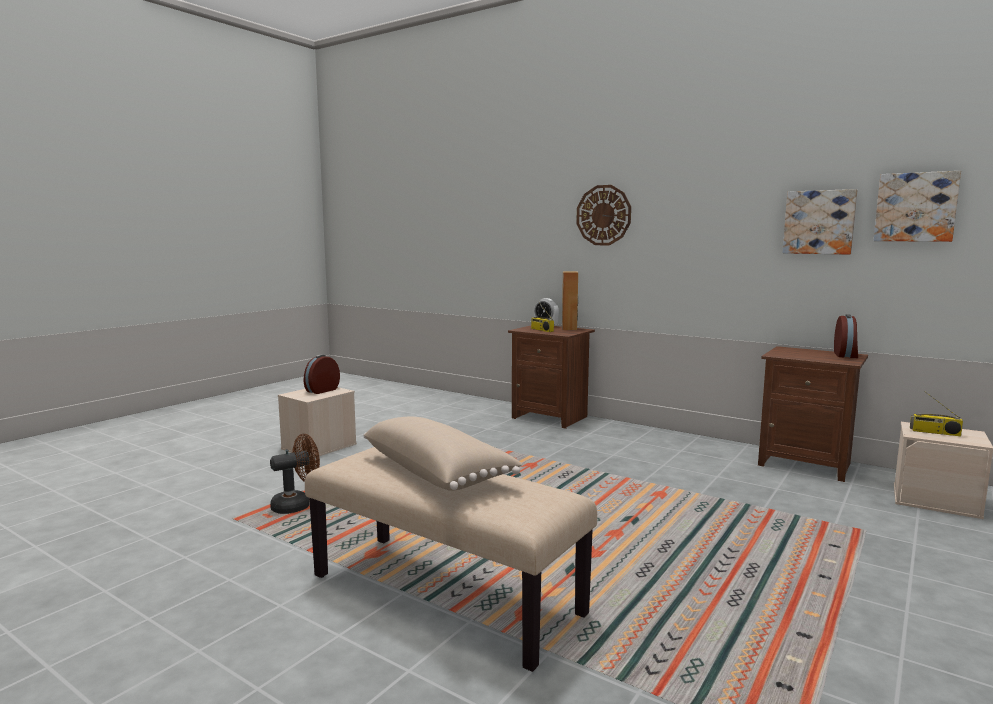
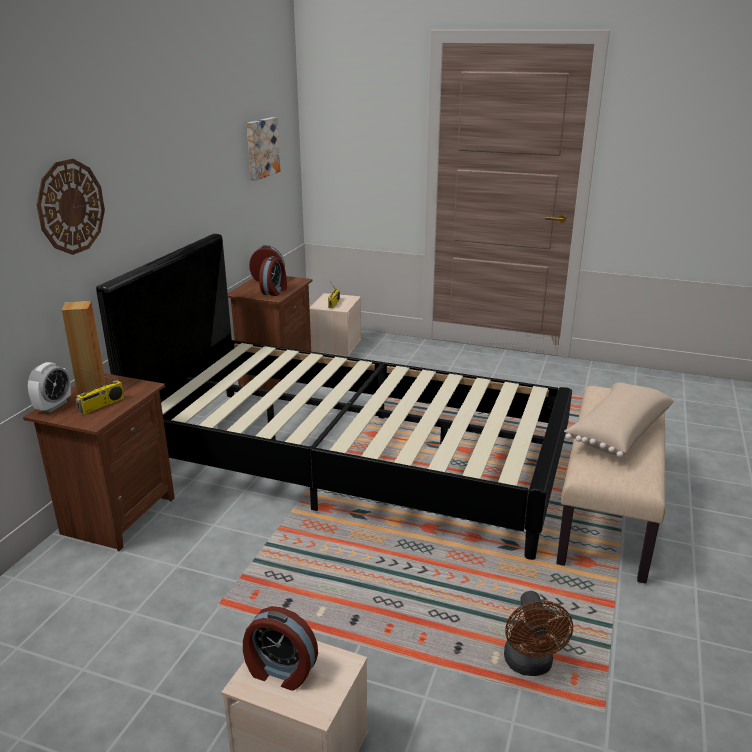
camera: 105 degrees left, 15 degrees up
brown fan [270,434,320,514] -> brown fan turned 135 degrees counterclockwise [504,591,573,676]
picture [783,189,858,255] -> none
none -> black bed [96,234,572,560]
none -> alarm clock [259,256,287,296]

